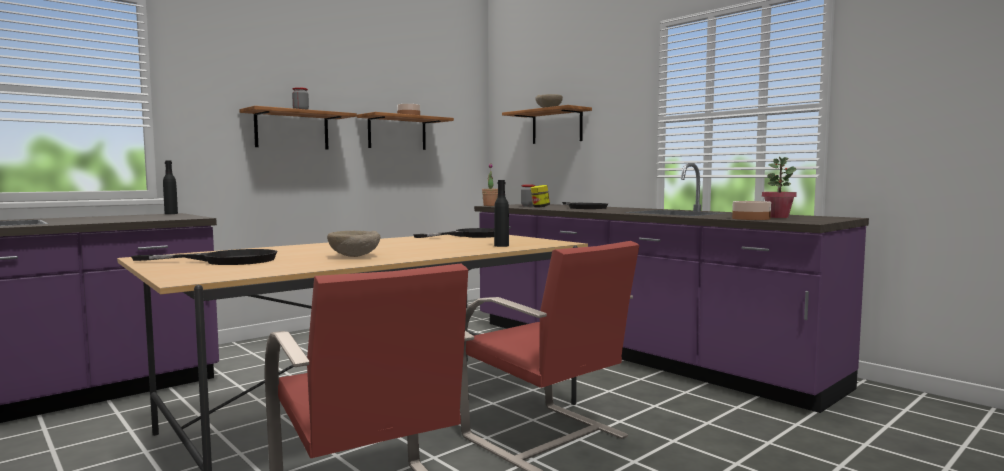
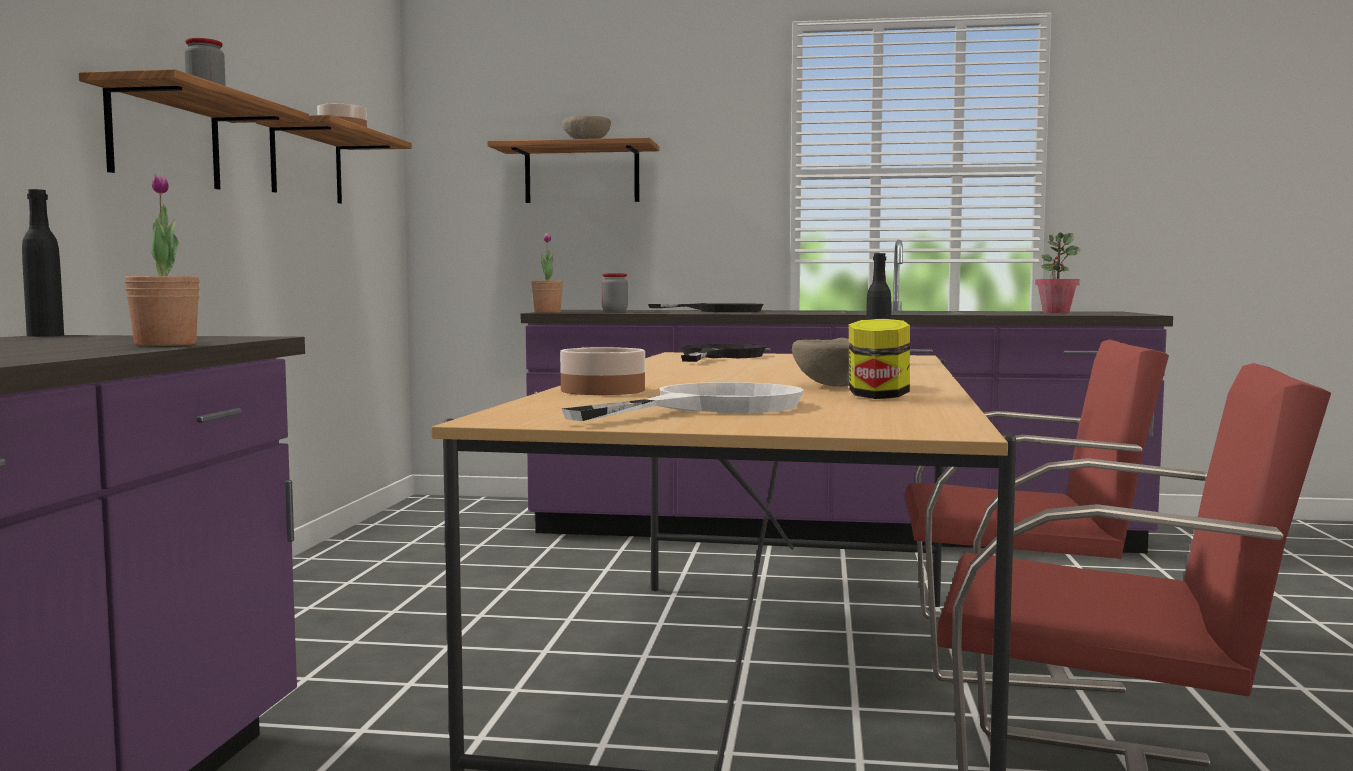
camera: 40 degrees left, 0 degrees up
black frying pan [131,249,277,265] -> white frying pan [562,382,804,421]
jar [531,185,550,208] -> jar moved to [849,319,910,399]
bowl [732,201,771,220] -> bowl moved to [560,347,645,395]
none -> potted plant [125,173,200,346]

